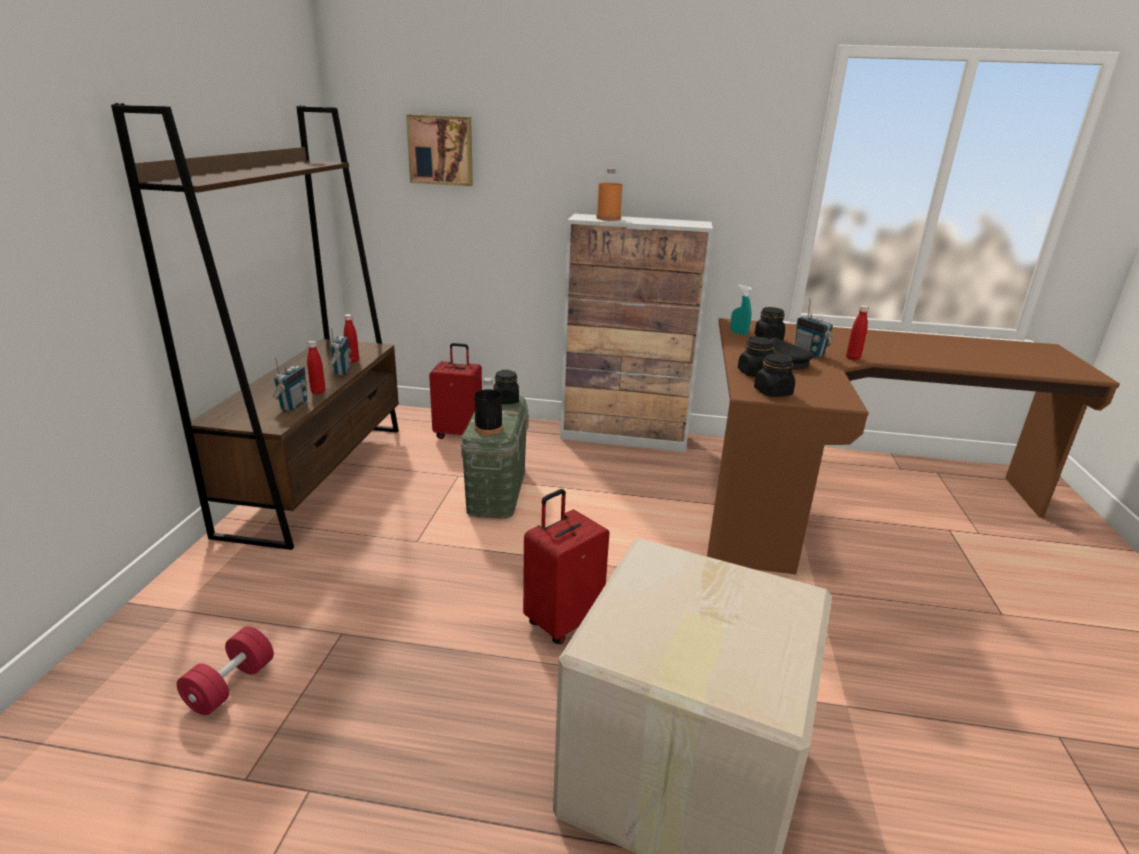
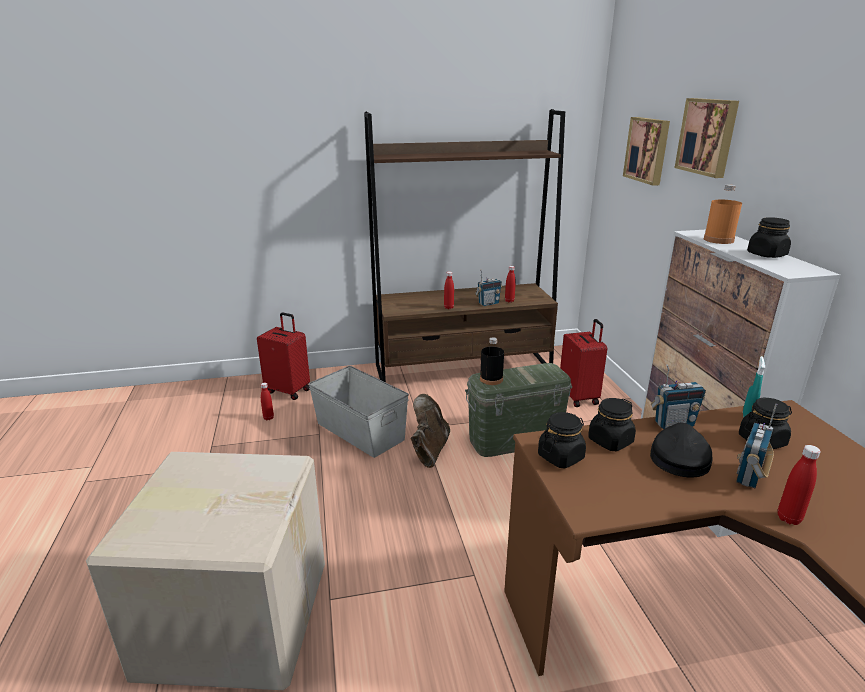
camera: 70 degrees right, 0 degrees up
red dumbbell [177,627,274,715] -> red bottle [261,383,274,420]
radio [272,357,307,411] -> radio moved to [651,364,706,429]
black jar [494,370,519,404] -> black jar moved to [747,217,791,258]
red suitcase [523,489,609,644] -> red suitcase moved to [257,312,310,400]
none -> grey storage box [309,366,409,458]
none -> brown boot [410,394,450,468]
none -> picture [675,98,739,178]

